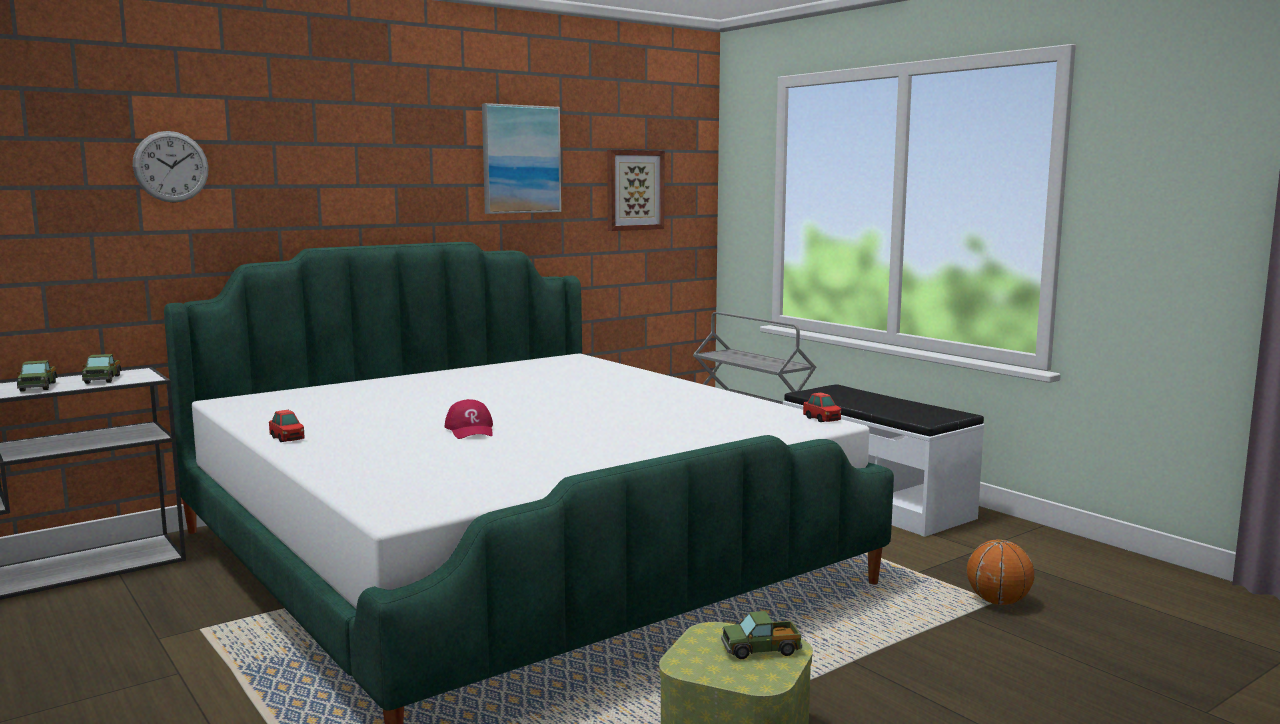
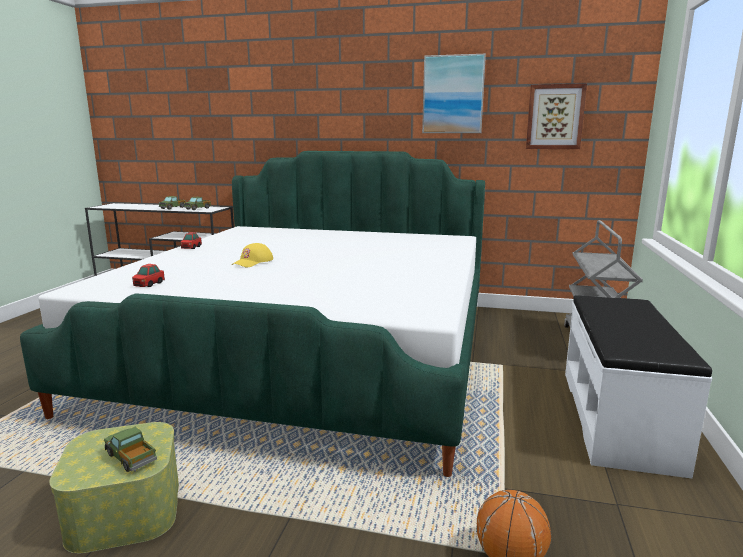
camera: 50 degrees right, 5 degrees up
wall clock [133,131,209,203] -> none
red cap [445,399,493,439] -> yellow cap [232,243,273,267]
toy car [803,392,841,422] -> toy car moved to [132,264,165,287]

